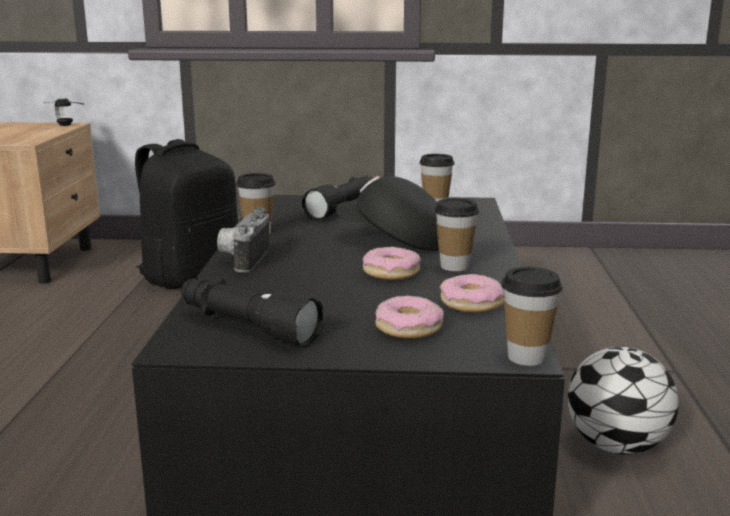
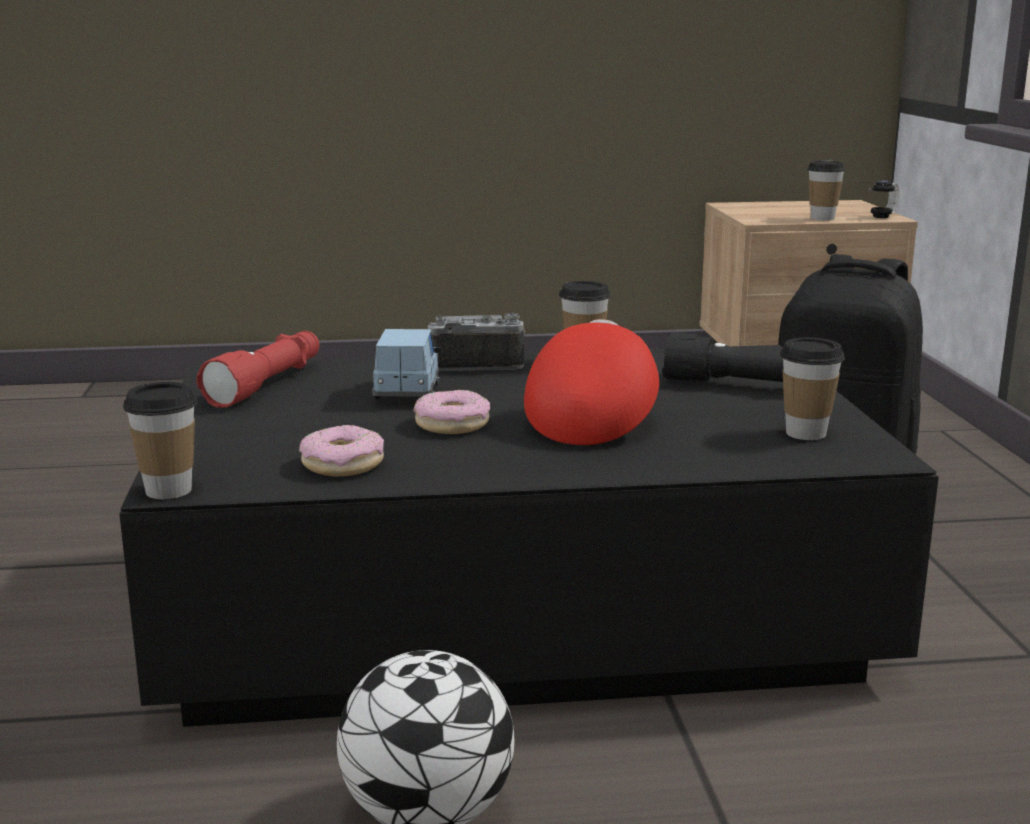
camera: 80 degrees right, 0 degrees up
black flashlight [181,278,324,347] -> red flashlight [197,331,320,408]
black cap [336,176,439,251] -> red cap [524,319,659,445]
donut [375,296,444,339] -> none
cup [434,198,479,271] -> cup moved to [807,161,846,221]
none -> blue toy car [372,329,441,399]

